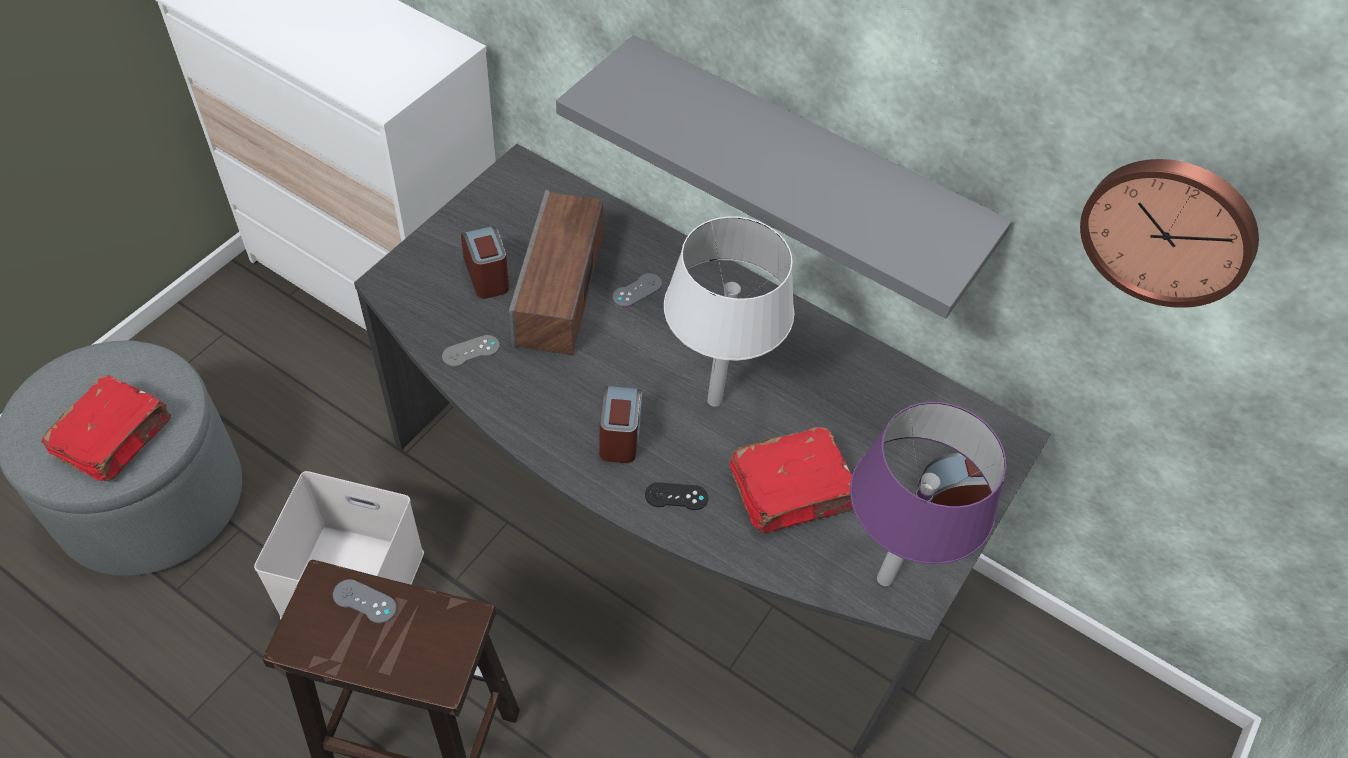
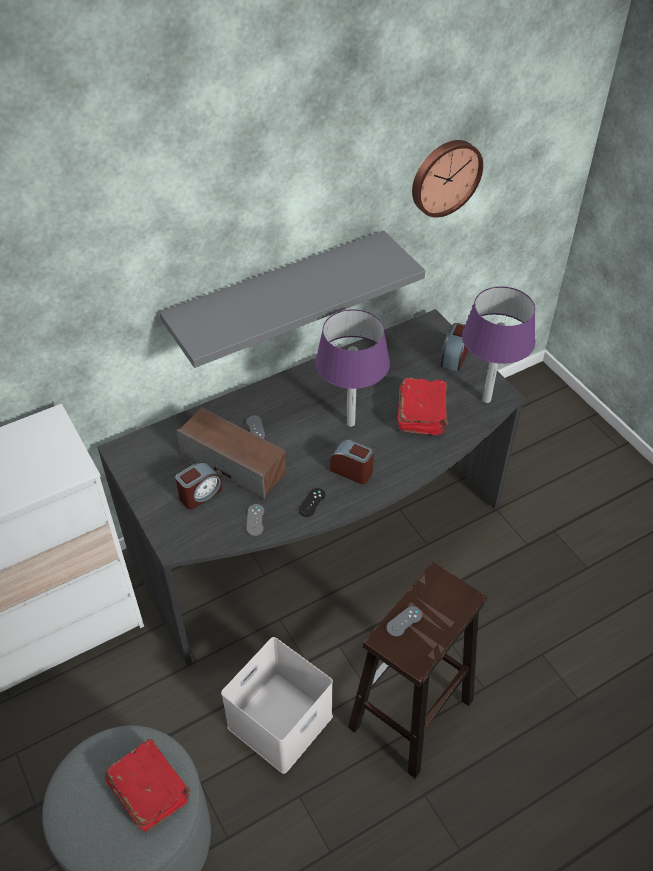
camera: 60 degrees left, 5 degrees down
alarm clock [461,226,509,299] -> alarm clock turned 135 degrees clockwise [175,462,223,509]
black game controller [645,482,708,510] -> black game controller moved to [298,488,325,517]
white table lamp [664,216,794,407] -> purple table lamp [315,309,390,427]

